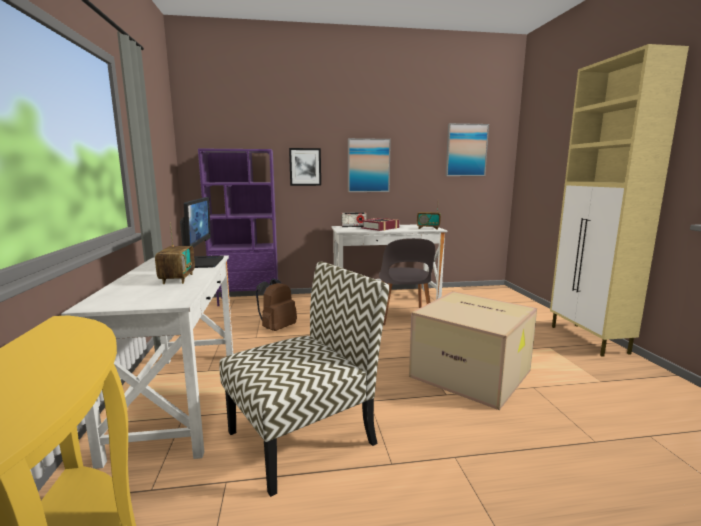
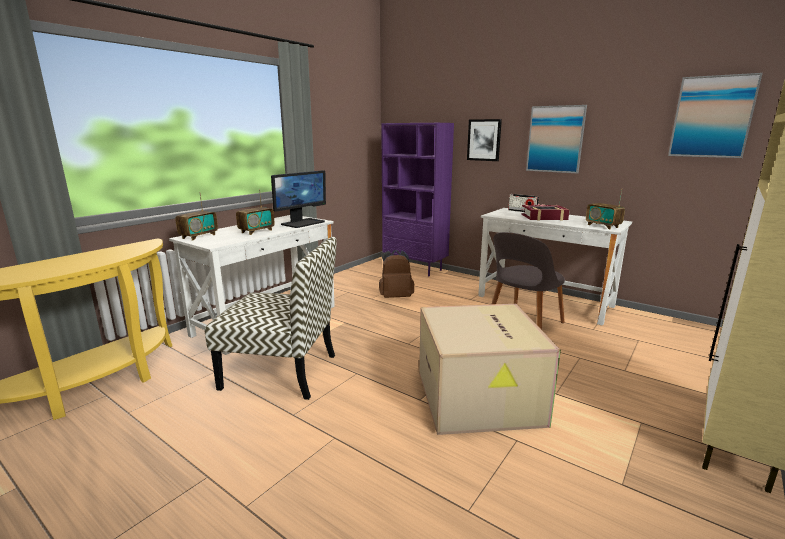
camera: 45 degrees right, 5 degrees up
none -> radio [175,192,218,241]

